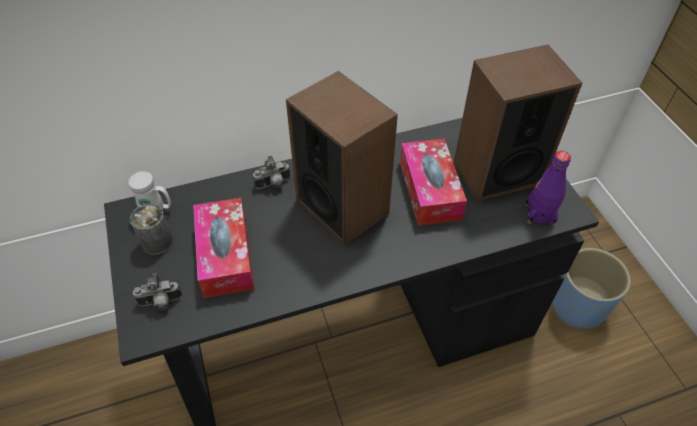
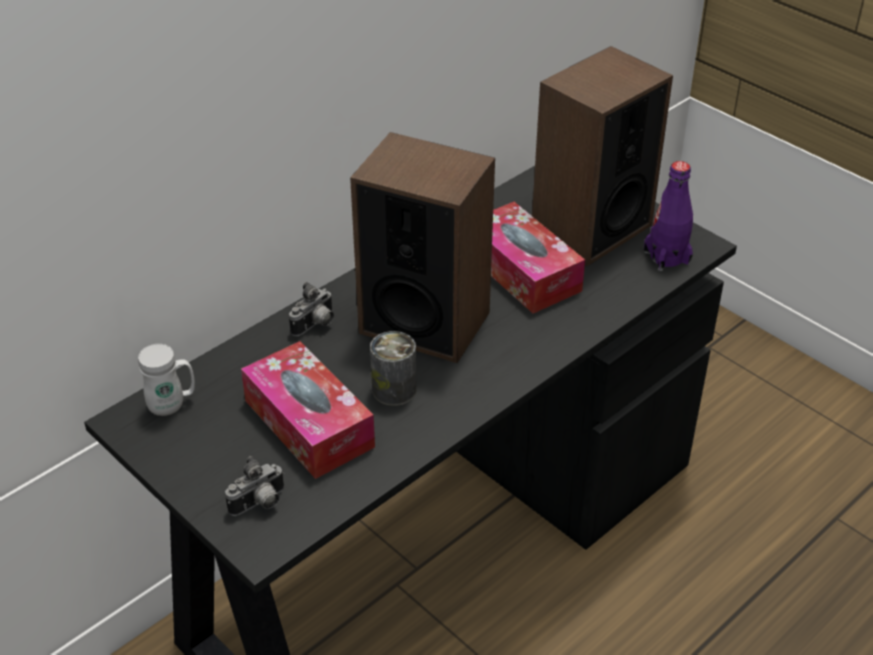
camera: 25 degrees left, 10 degrees down
can [130,204,173,255] -> can moved to [370,331,416,406]
blue planter [552,248,631,329] -> none

